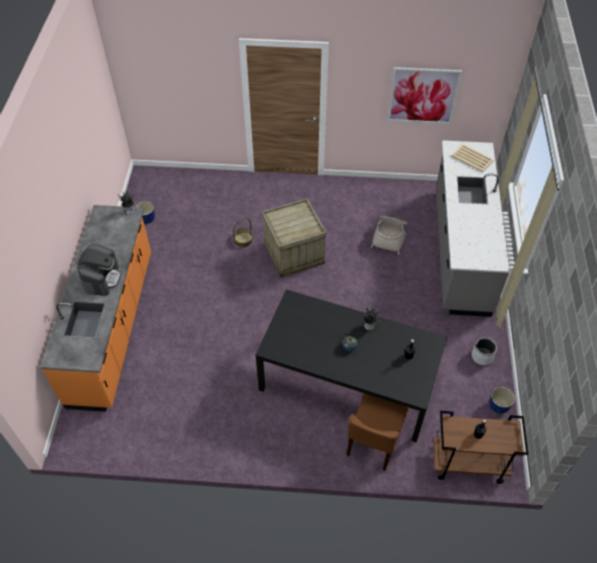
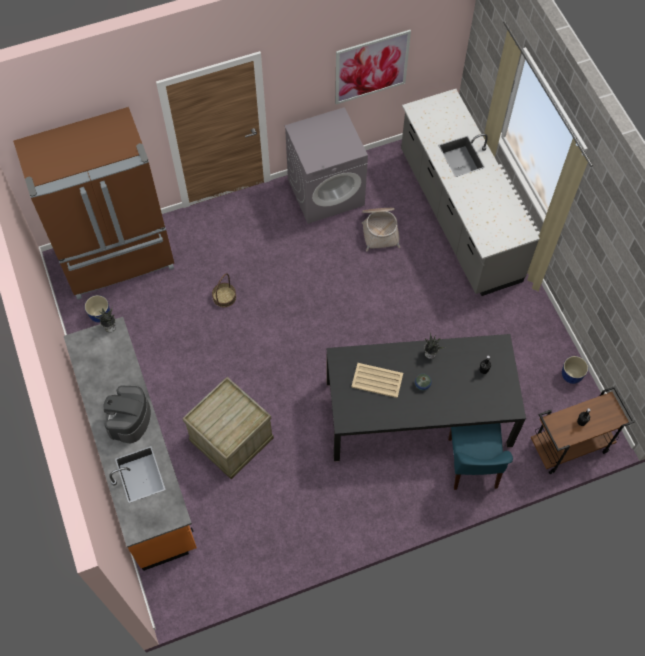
camera: 25 degrees left, 10 degrees up
coffee machine [77,244,121,296] -> coffee machine turned 150 degrees counterclockwise [103,385,151,443]
crate [262,199,326,277] -> crate moved to [182,377,274,479]
brown chair [347,394,408,471] -> blue chair [448,423,513,490]
beige tray [452,144,494,172] -> beige tray moved to [351,363,403,398]
grey planter [472,337,497,365] -> none
none -> brown fridge [13,107,174,300]
none -> grey washing machine [285,107,368,224]

